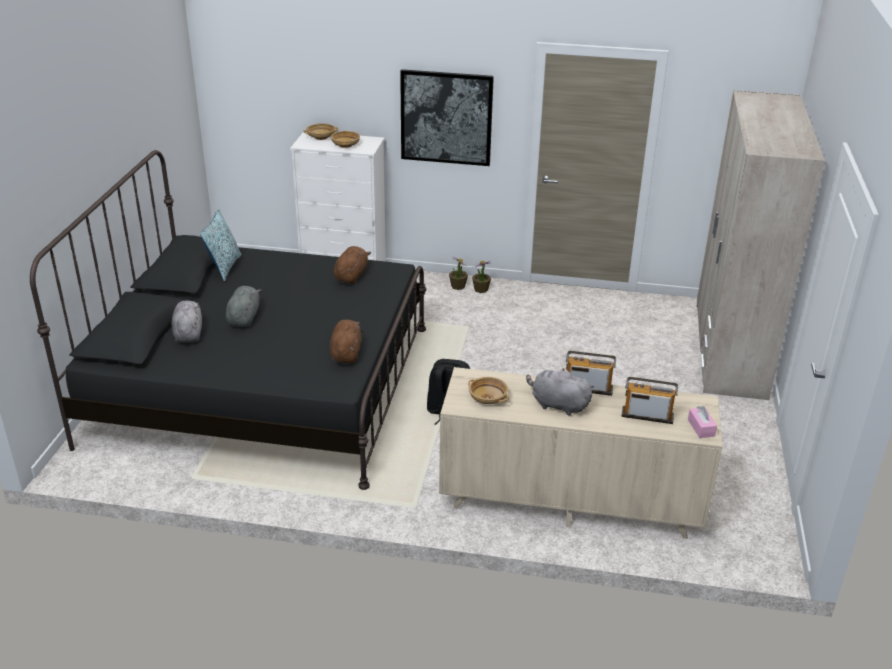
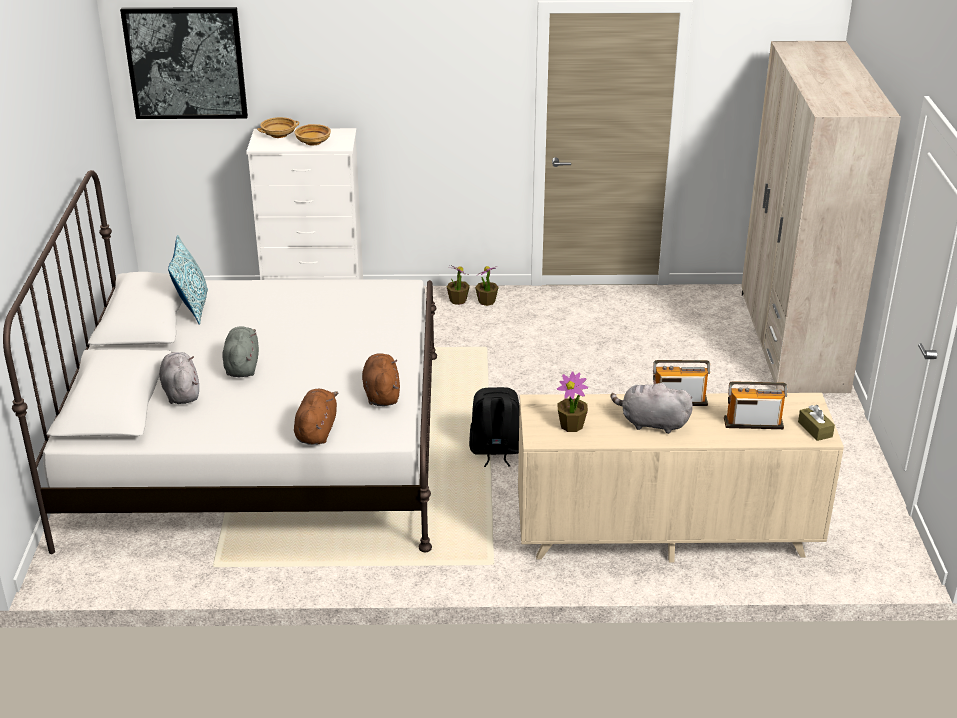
camera: 10 degrees left, 0 degrees up
black bed [30,150,426,490] -> white bed [3,170,437,554]
brown plush toy [333,246,371,284] -> brown plush toy moved to [294,389,338,444]
picture [400,69,494,166] -> picture moved to [120,7,248,119]
beige bowl [468,377,509,404] -> potted plant [557,371,588,432]
pink tissue box [688,406,717,438] -> brown tissue box [798,405,835,441]

